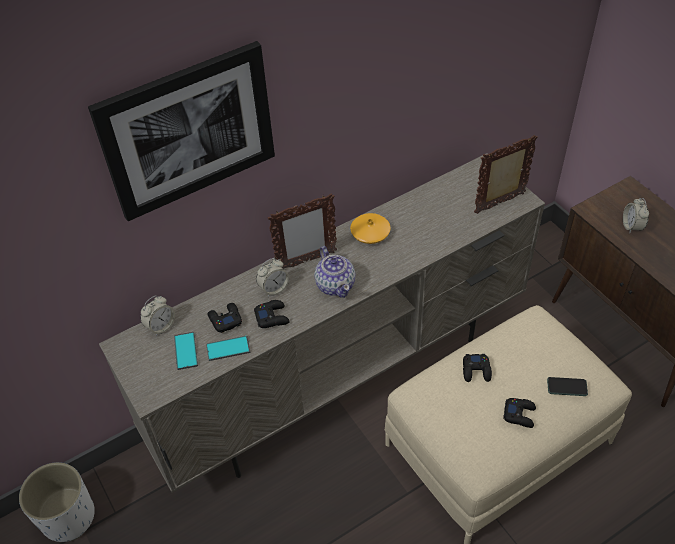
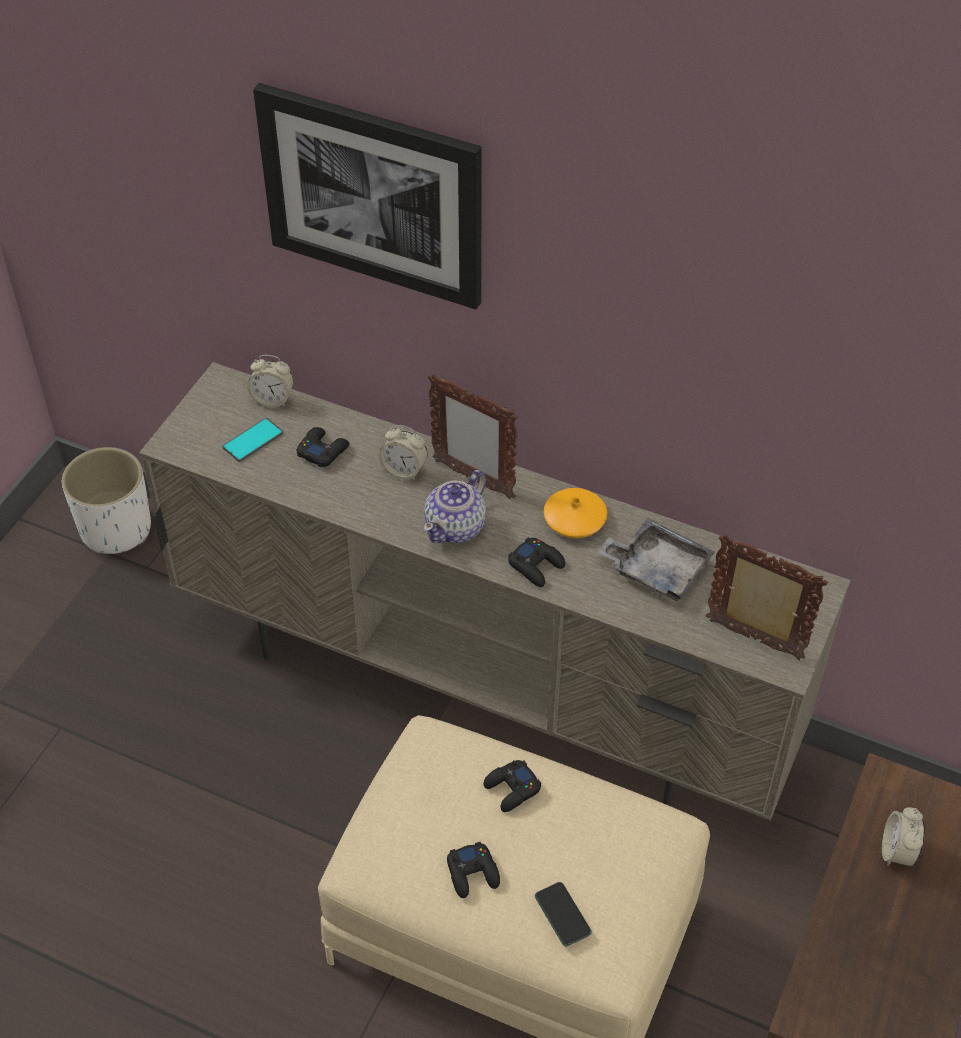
camera: 55 degrees right, 0 degrees up
phone [206,336,250,361] -> none
black game controller [254,300,290,328] -> black game controller moved to [508,537,565,587]
alarm clock [623,198,649,233] -> alarm clock turned 45 degrees counterclockwise [882,807,925,867]
none -> grey tray [597,518,715,601]

